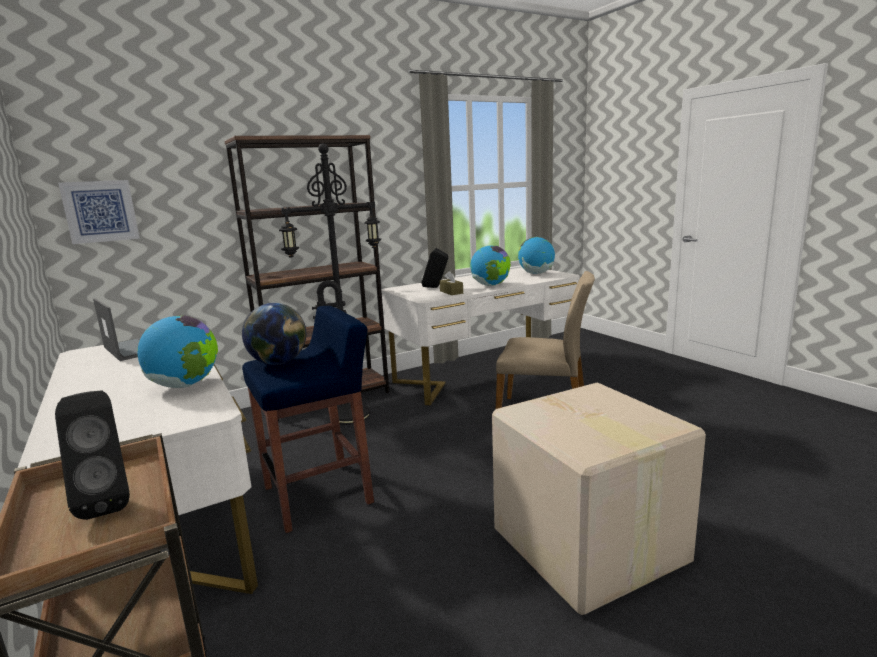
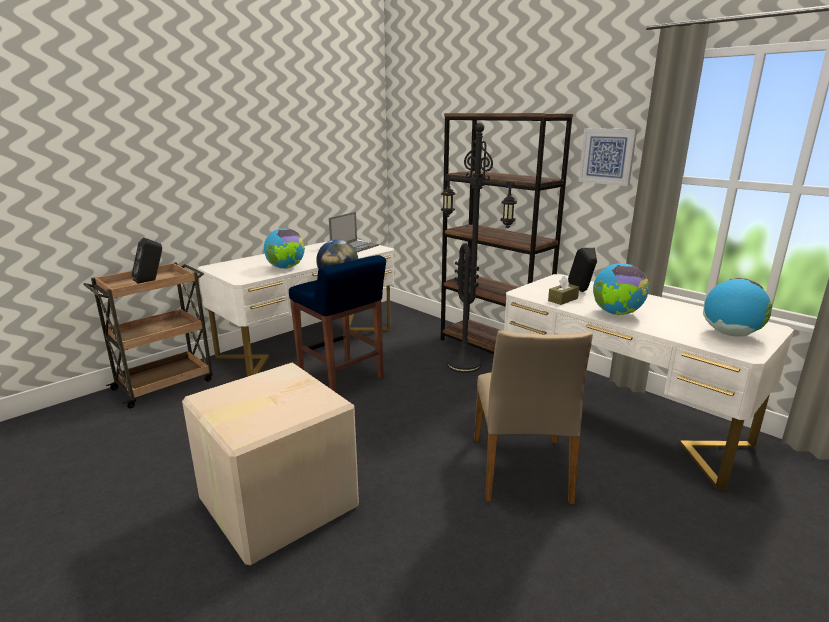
camera: 75 degrees right, 5 degrees up
picture [58,180,140,244] -> picture moved to [579,128,637,186]

